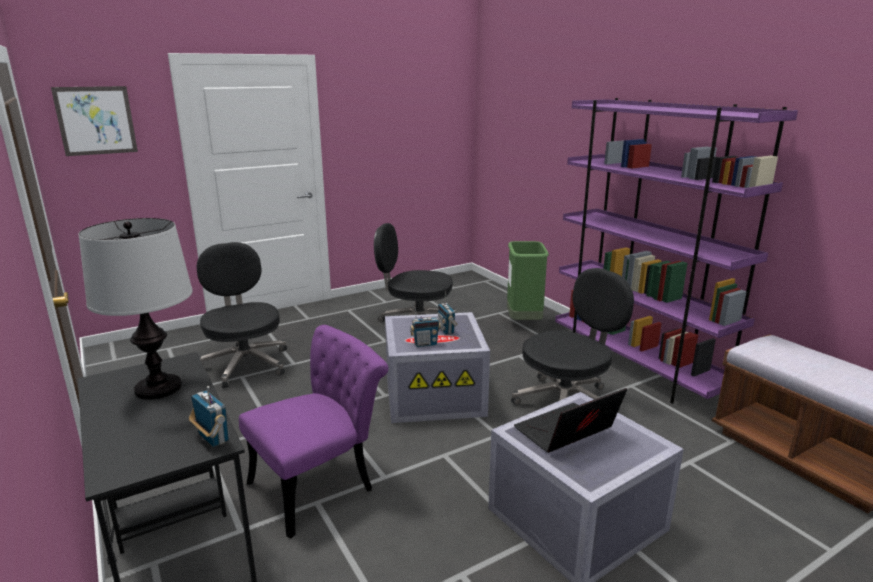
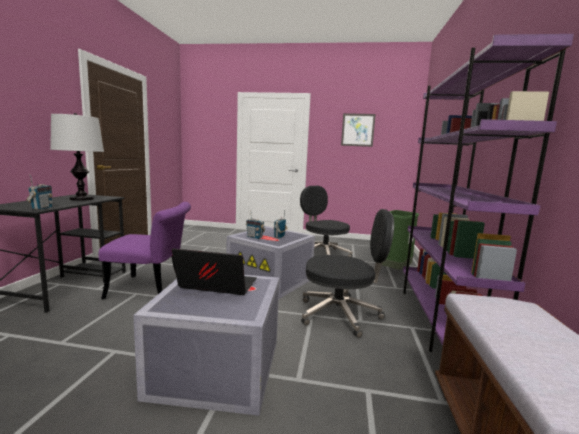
camera: 40 degrees right, 10 degrees down
picture [51,86,138,156] -> picture moved to [341,113,376,147]
black office chair [197,242,287,388] -> none

